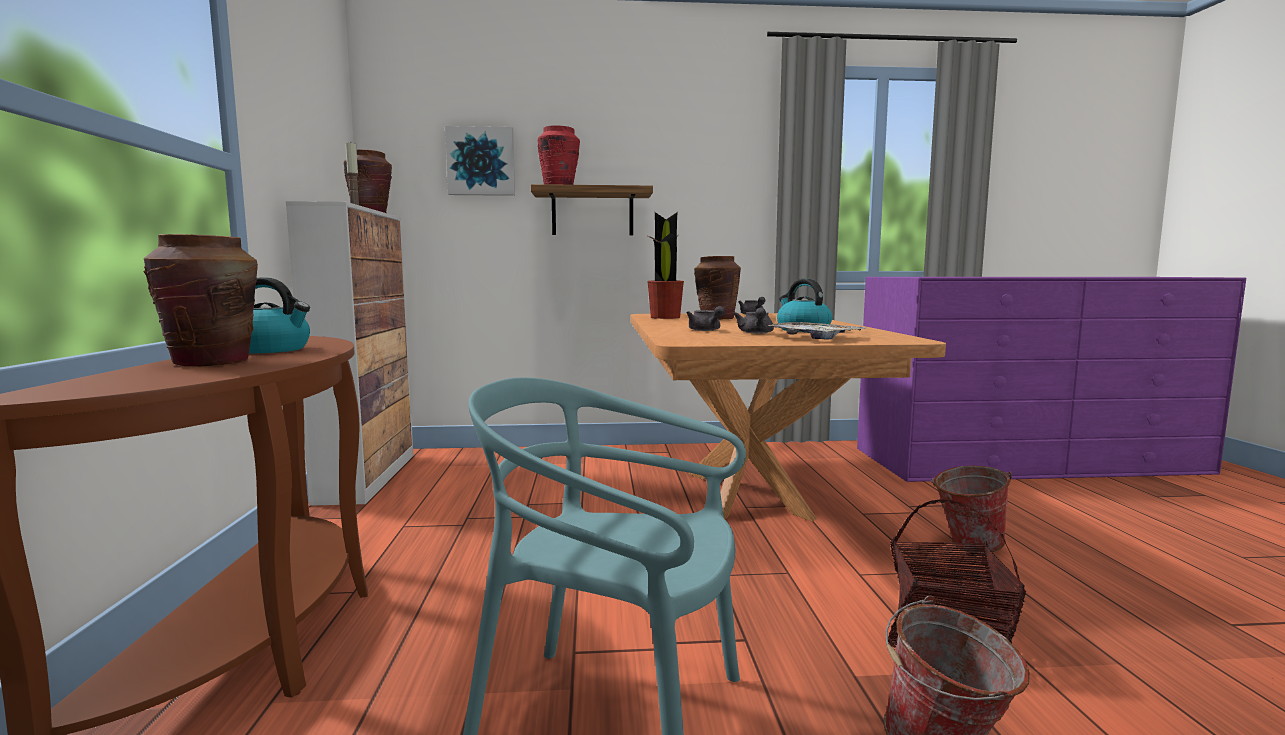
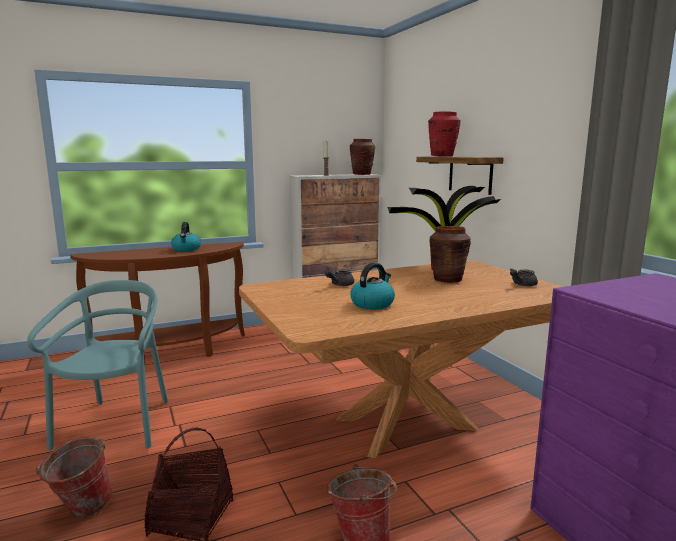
camera: 70 degrees right, 5 degrees up
brown vase [144,234,258,366] -> none
picture [445,126,515,196] -> none
grey teapot [733,308,774,333] -> none
tray [766,322,866,340] -> none

